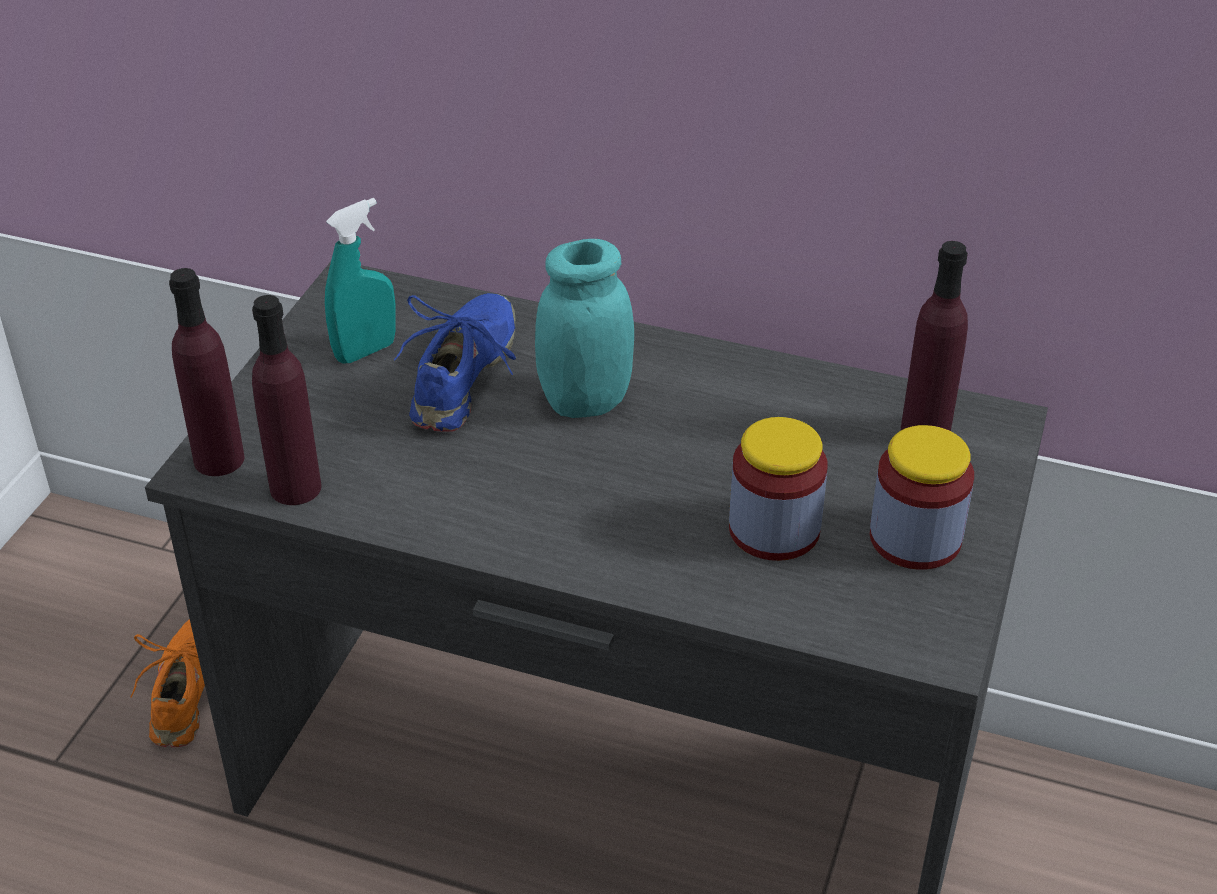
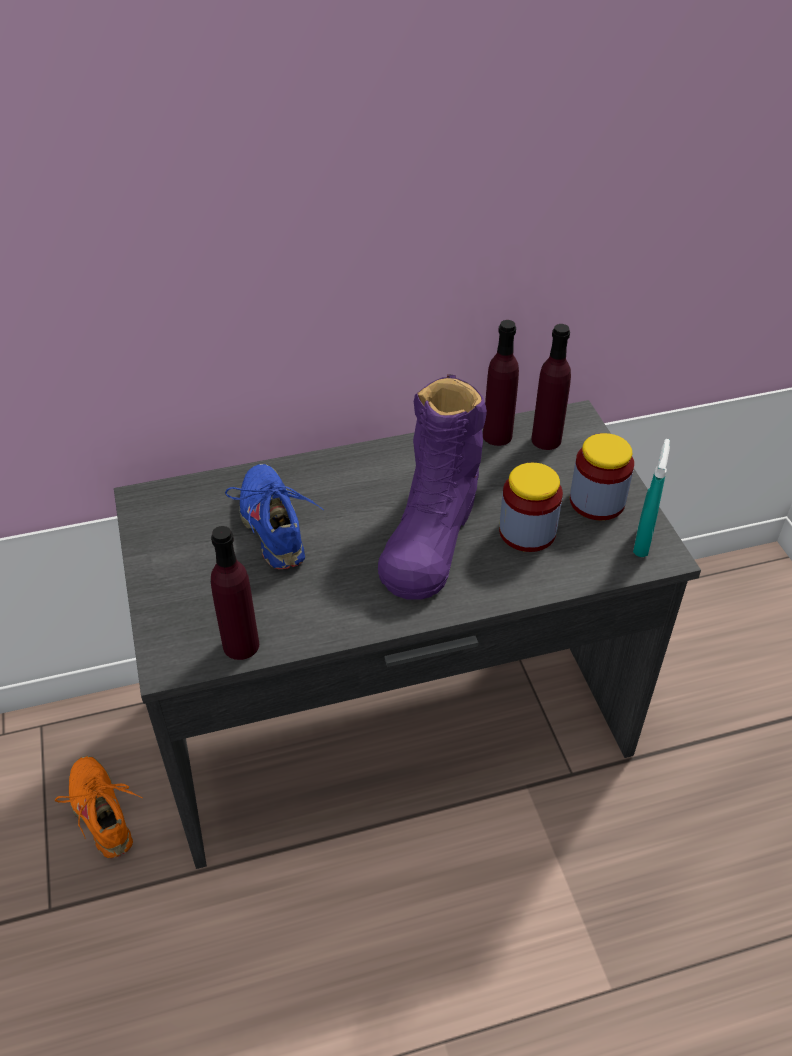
camera: 35 degrees left, 5 degrees up
purple bottle [169,268,245,476] -> purple bottle moved to [483,320,519,446]
turquoise spray bottle [325,198,396,364] -> turquoise spray bottle moved to [633,439,670,557]
turquoise jar [535,239,634,418] -> none
none -> purple boot [378,374,487,600]

